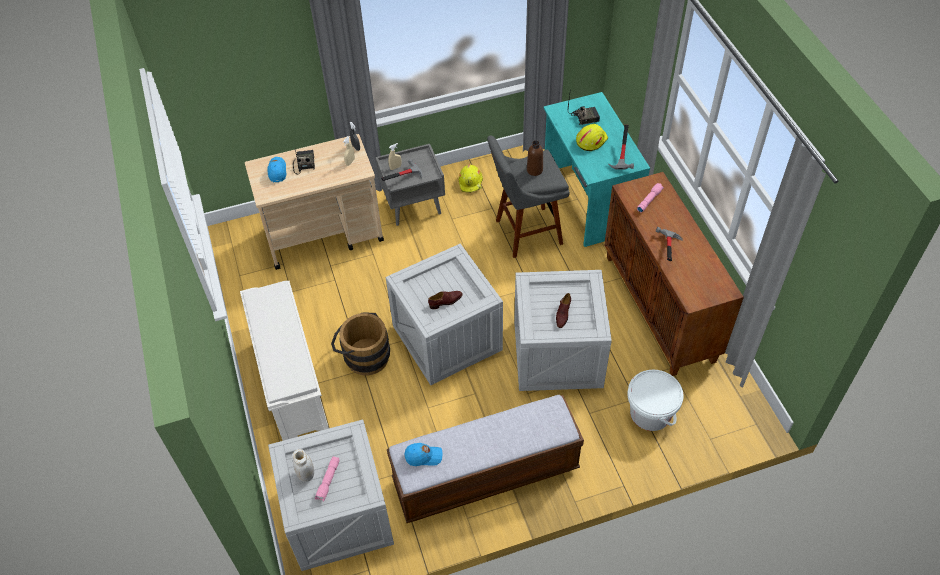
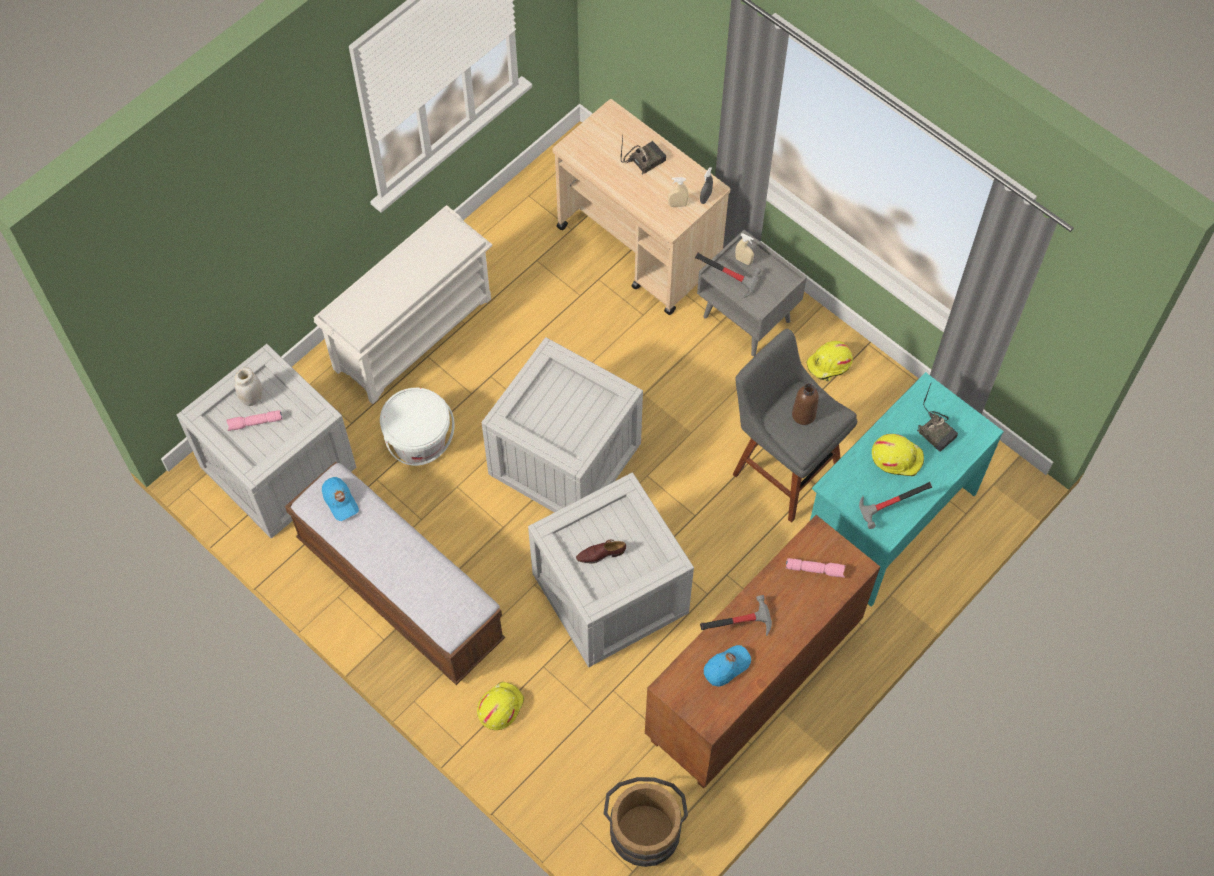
camera: 60 degrees right, 10 degrees up
blue cap [268,157,286,182] -> blue cap moved to [704,645,751,686]
brown bucket [331,313,390,375] -> brown bucket moved to [604,777,688,867]
brown shoe [428,291,463,309] -> none
white bucket [627,370,684,431] -> white bucket moved to [380,388,455,466]
none -> yellow hard hat [477,682,524,730]

